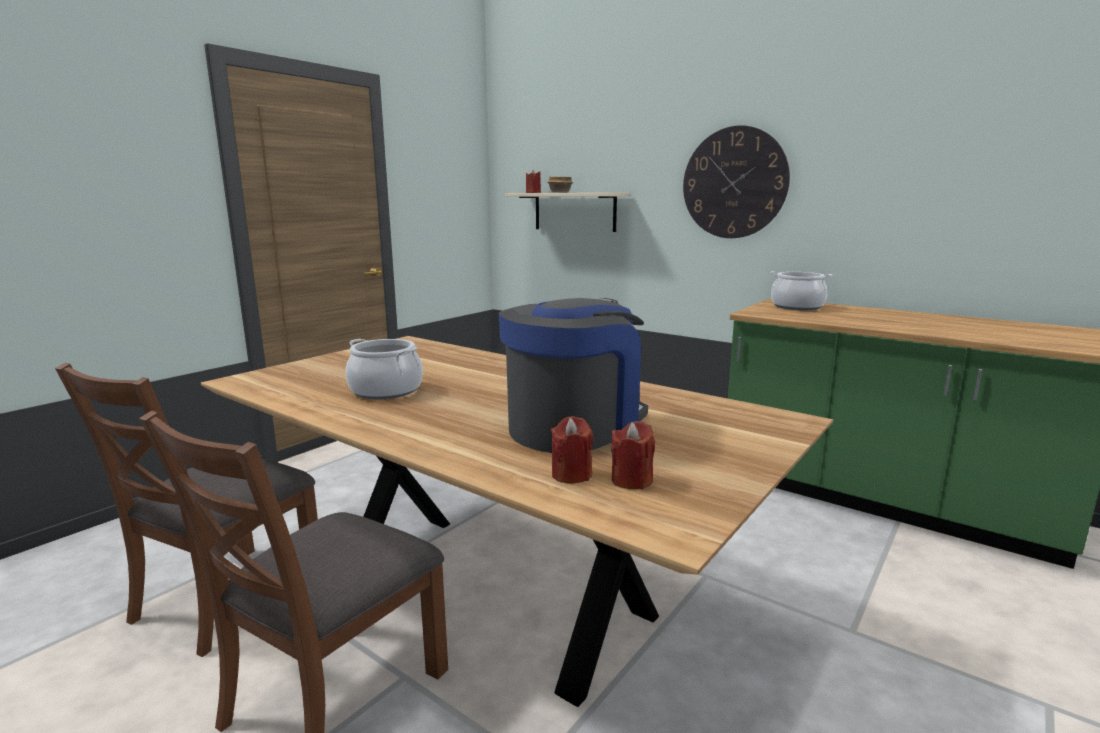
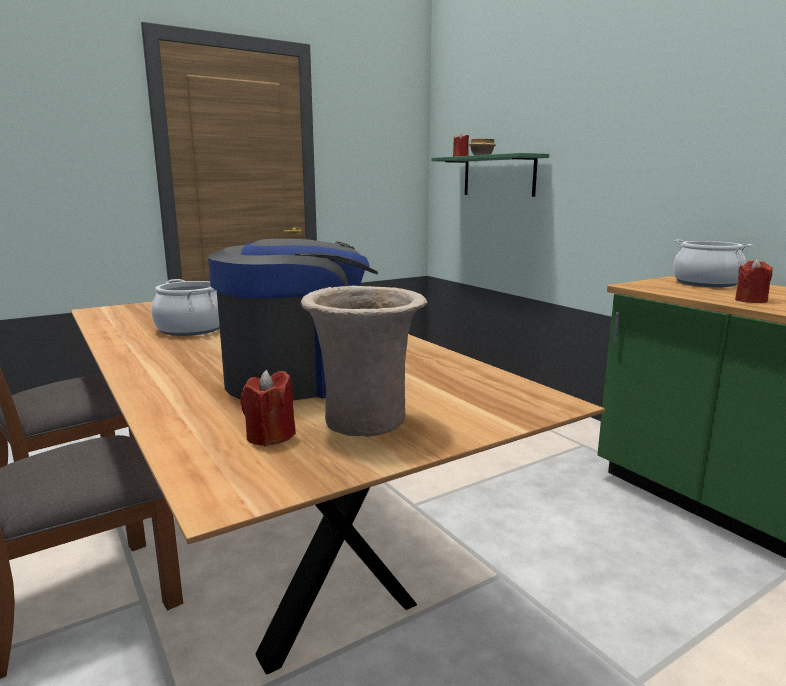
camera: 20 degrees right, 0 degrees up
beige shelf [505,193,629,232] -> green shelf [431,153,549,197]
red candle [551,416,593,483] -> red candle moved to [735,259,773,303]
wall clock [683,125,790,238] -> none
none -> beige vase [301,286,427,437]

